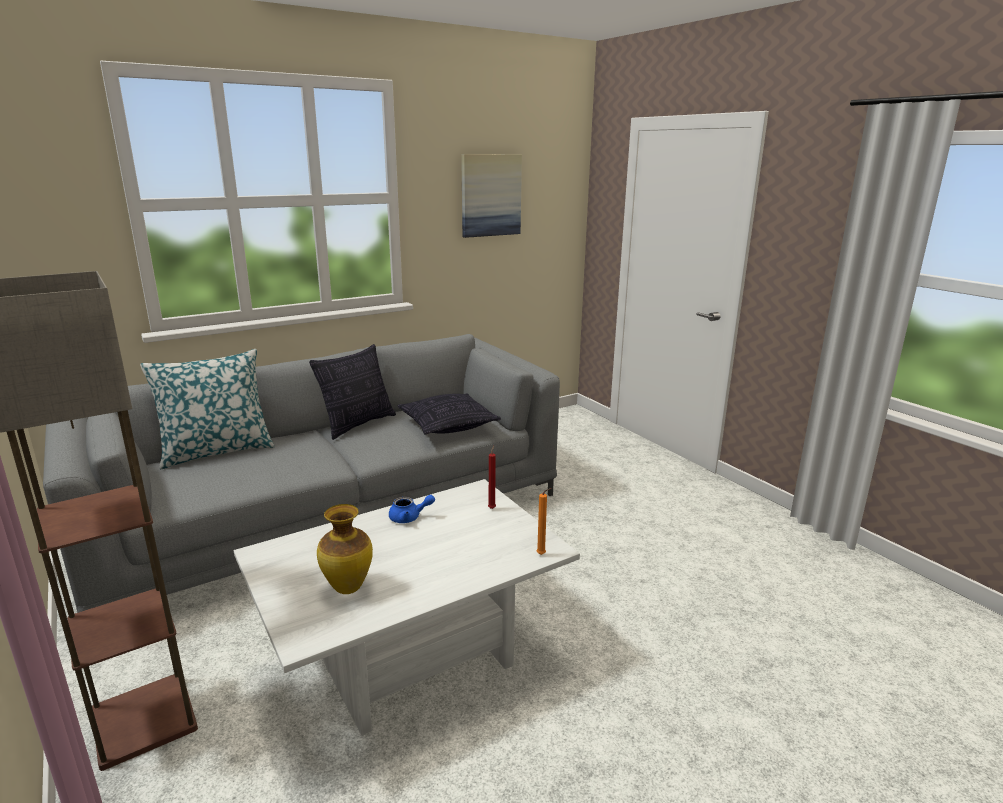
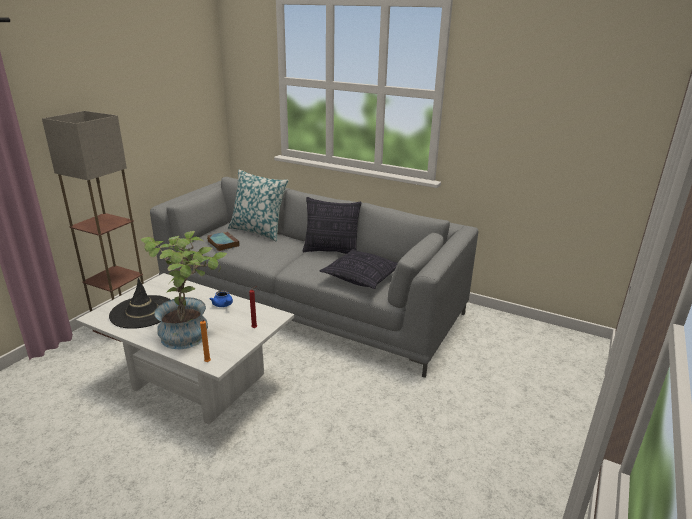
camera: 60 degrees right, 5 degrees up
vase [317,504,373,594] -> black hat [109,278,171,329]
picture [461,154,522,238] -> none
none -> potted plant [140,231,227,349]
none -> book [207,232,239,251]

